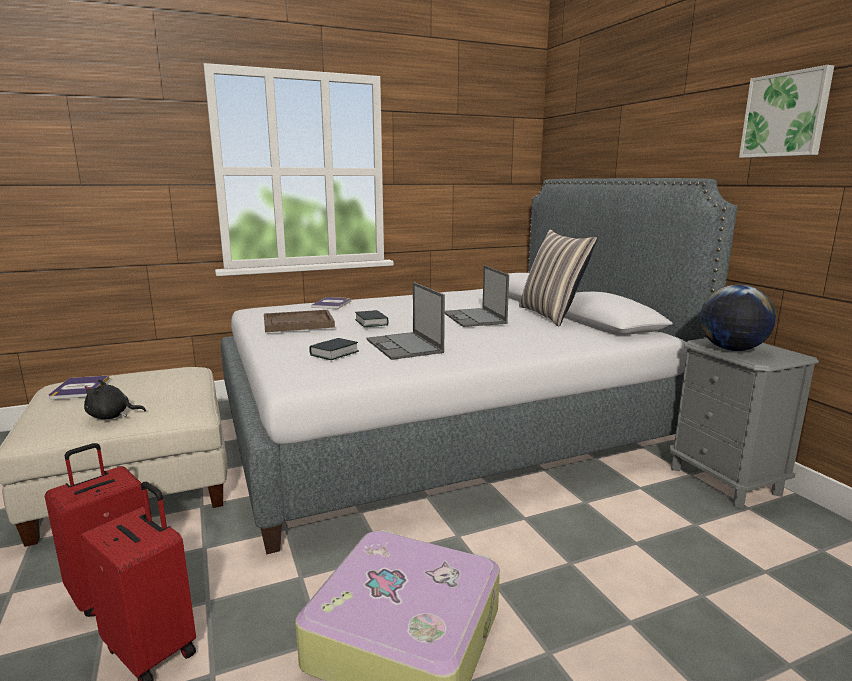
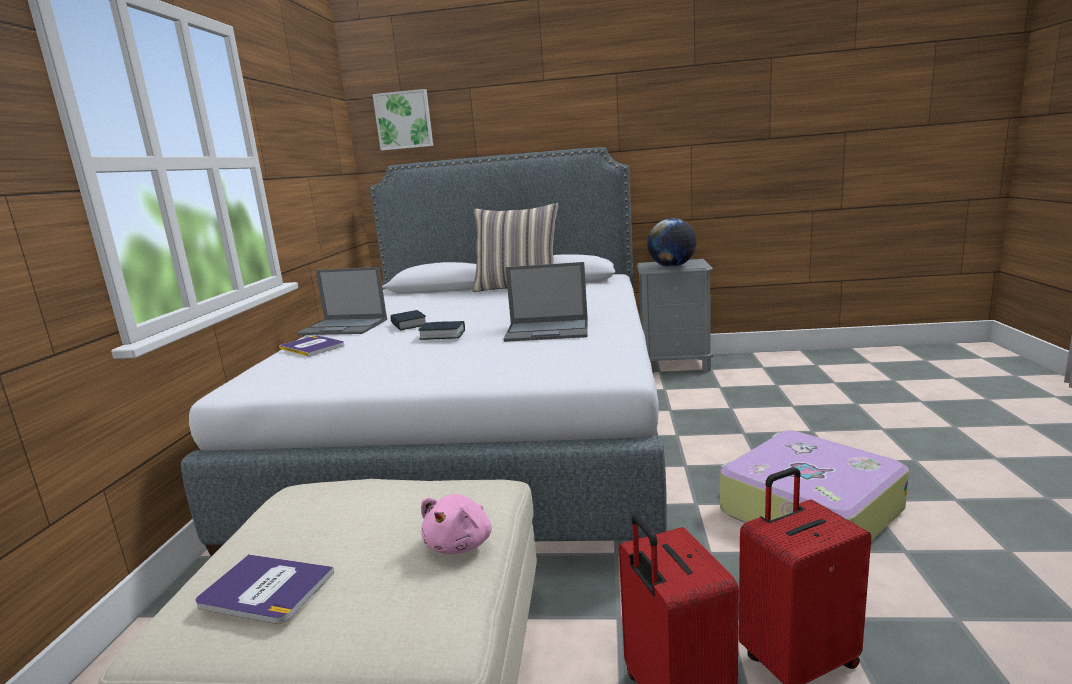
camera: 60 degrees left, 0 degrees up
black plush toy [84,379,146,419] -> pink plush toy [421,494,492,554]
brown tray [264,310,335,332] -> none
book [309,338,359,360] -> book moved to [390,310,426,331]
laptop [445,265,509,327] -> laptop moved to [297,267,387,335]
picture [739,65,834,158] -> picture moved to [373,89,433,151]

